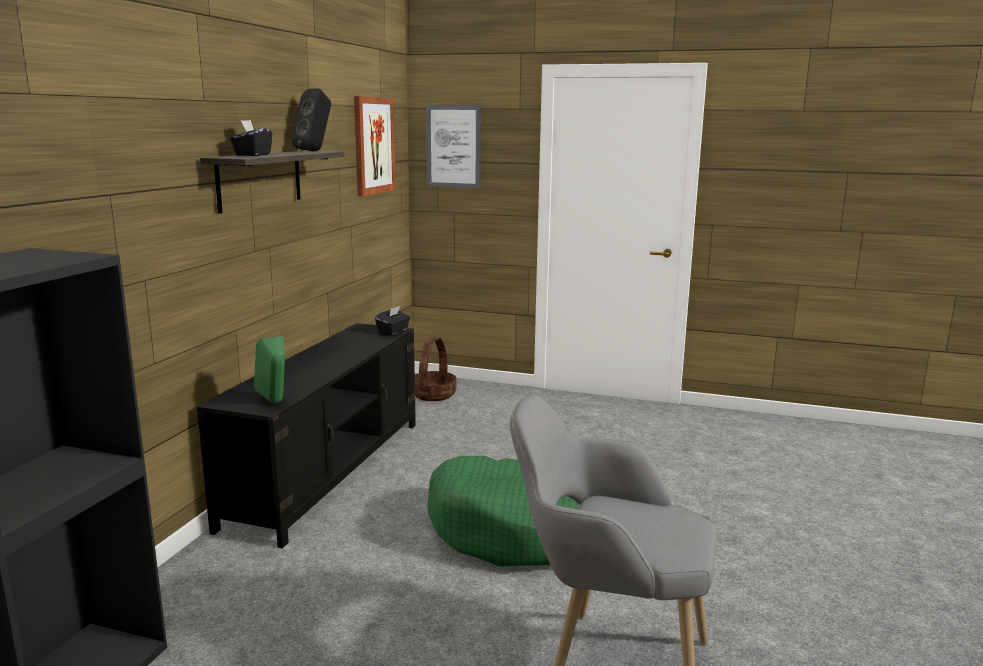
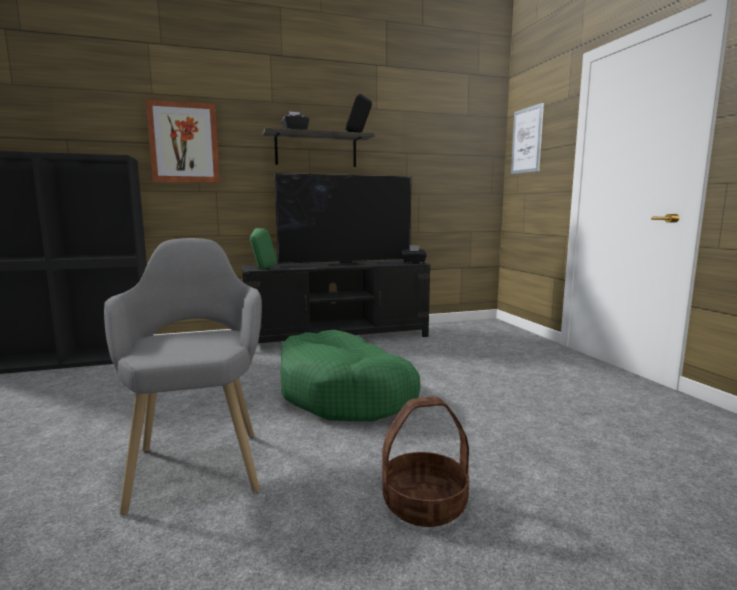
camera: 55 degrees right, 5 degrees down
picture [354,96,396,197] -> picture moved to [146,99,220,183]
basket [415,336,457,401] -> basket moved to [382,397,469,527]
none -> television [274,173,412,266]

